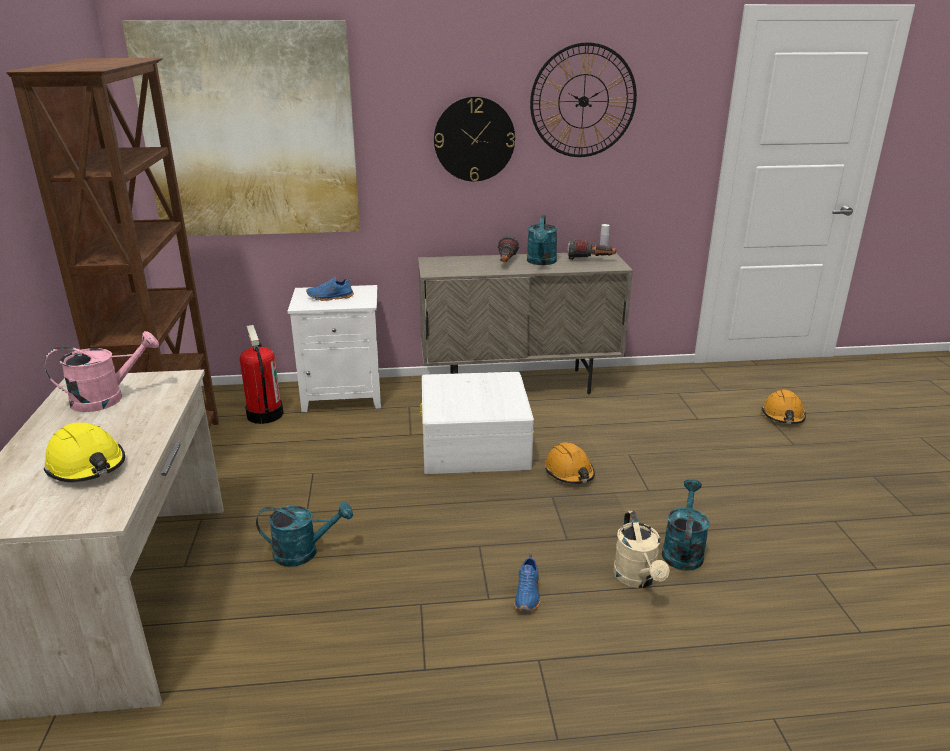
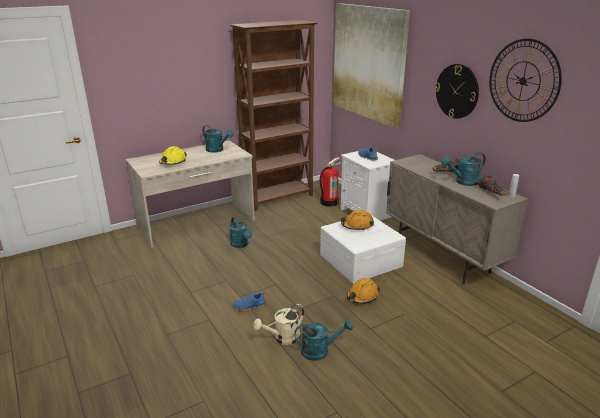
camera: 65 degrees right, 0 degrees up
pink watering can [45,331,159,412] -> turquoise watering can [202,125,233,153]
orange hard hat [761,390,806,424] -> orange hard hat moved to [340,210,374,231]

